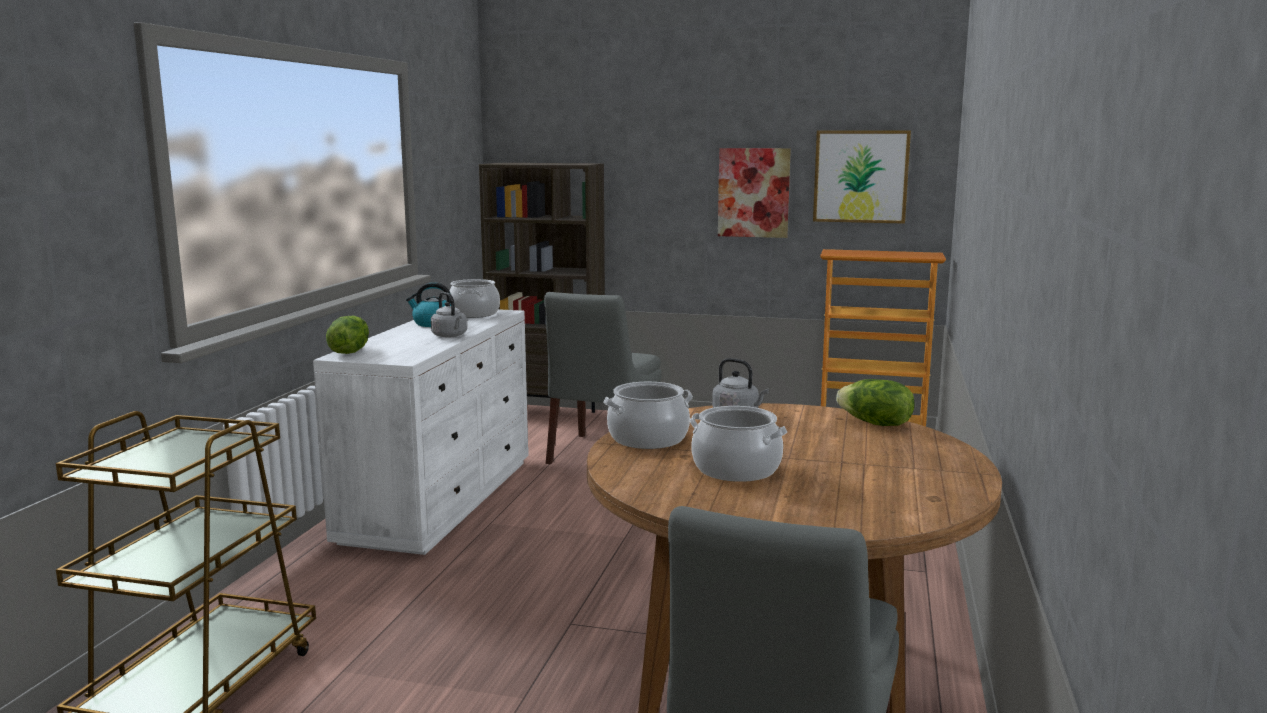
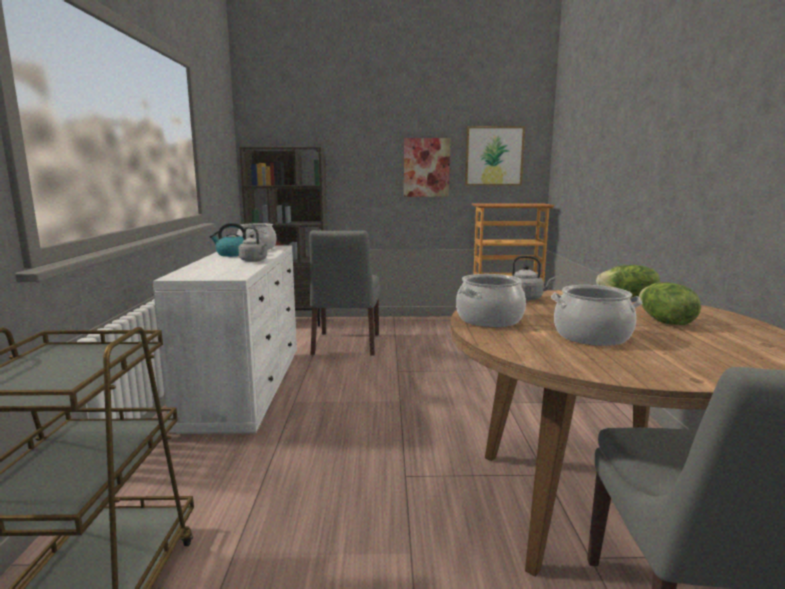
camera: 15 degrees left, 0 degrees up
lettuce [326,316,369,354] -> lettuce moved to [639,282,701,325]

